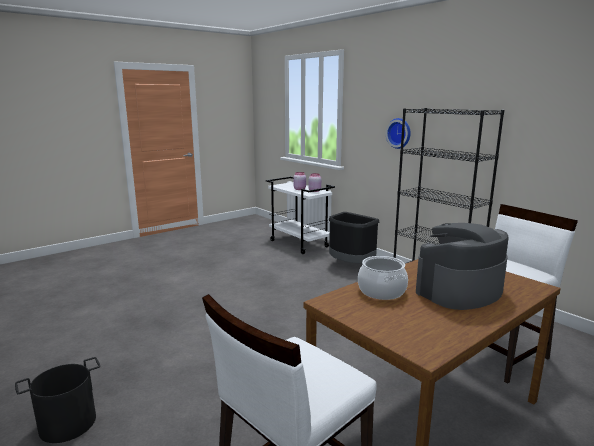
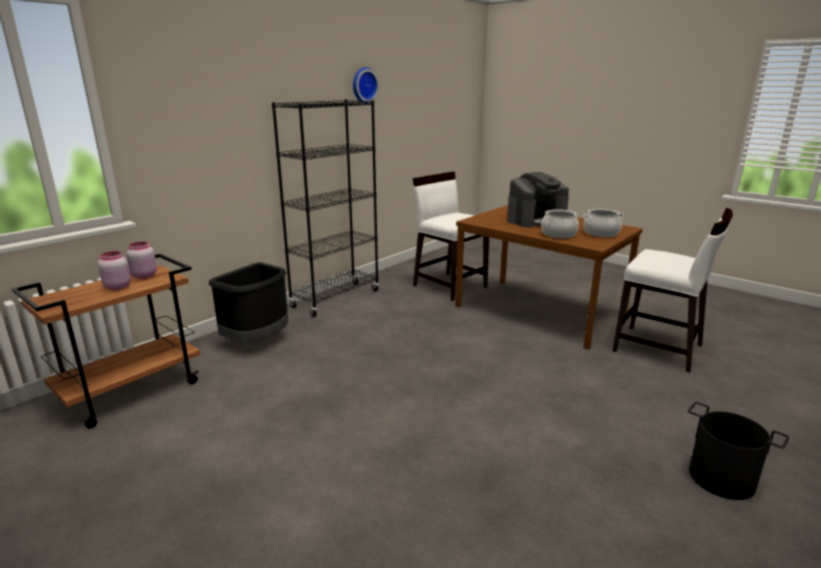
camera: 100 degrees left, 5 degrees up
white cart [266,177,335,254] -> brown cart [12,254,200,429]
wall clock [386,118,411,149] -> wall clock moved to [353,67,379,104]
coffee machine [416,223,509,310] -> coffee machine turned 75 degrees counterclockwise [507,172,569,228]
none -> cooking pot [583,209,624,237]

